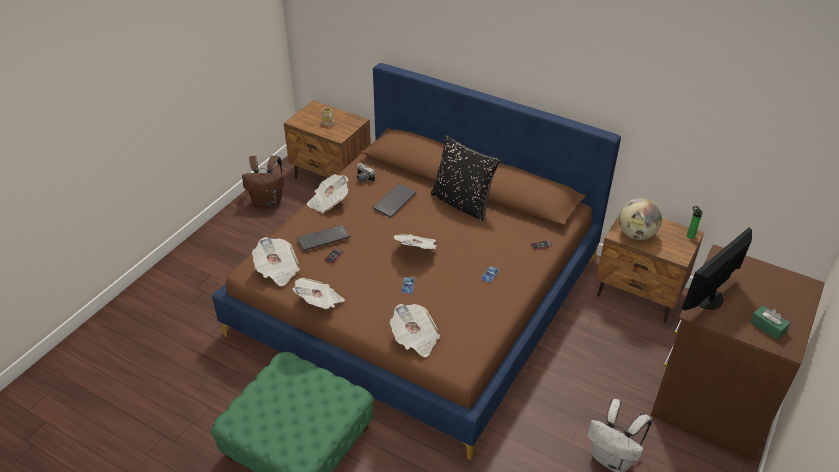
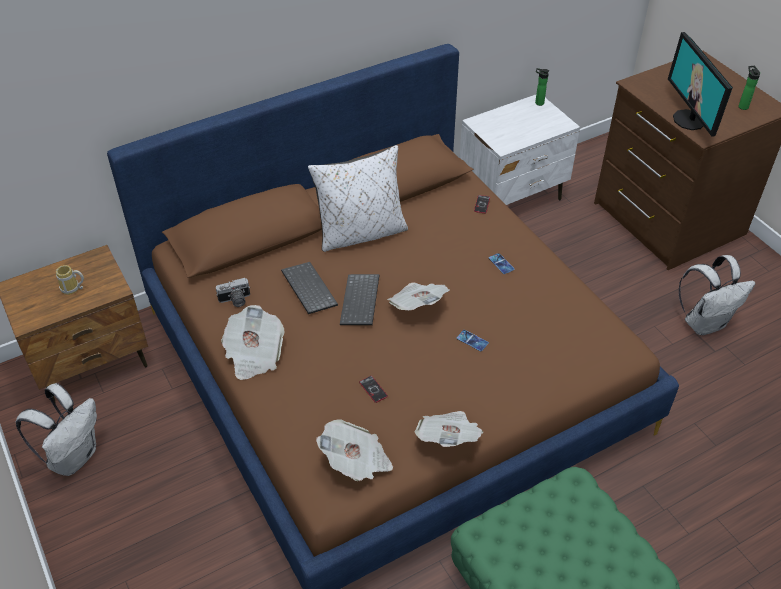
camera: 60 degrees left, 5 degrees up
brown backpack [242,156,284,207] -> white backpack [16,383,97,476]
keyboard [296,225,350,251] -> keyboard moved to [340,274,379,325]
newspaper [390,304,440,357] -> none
black pillow [431,135,501,221] -> white pillow [308,145,408,252]
brown nightstand [596,216,704,322] -> white nightstand [460,95,580,205]
globe [619,198,662,240] -> none
green tissue box [750,306,791,340] -> bottle [738,66,760,110]

